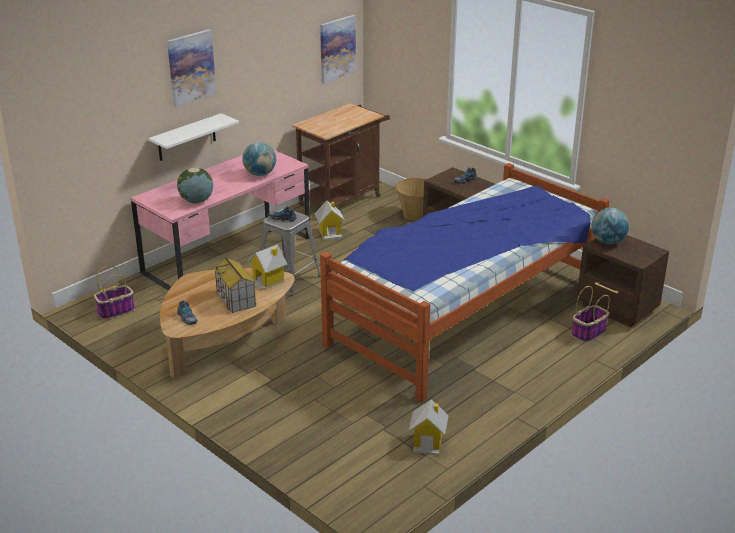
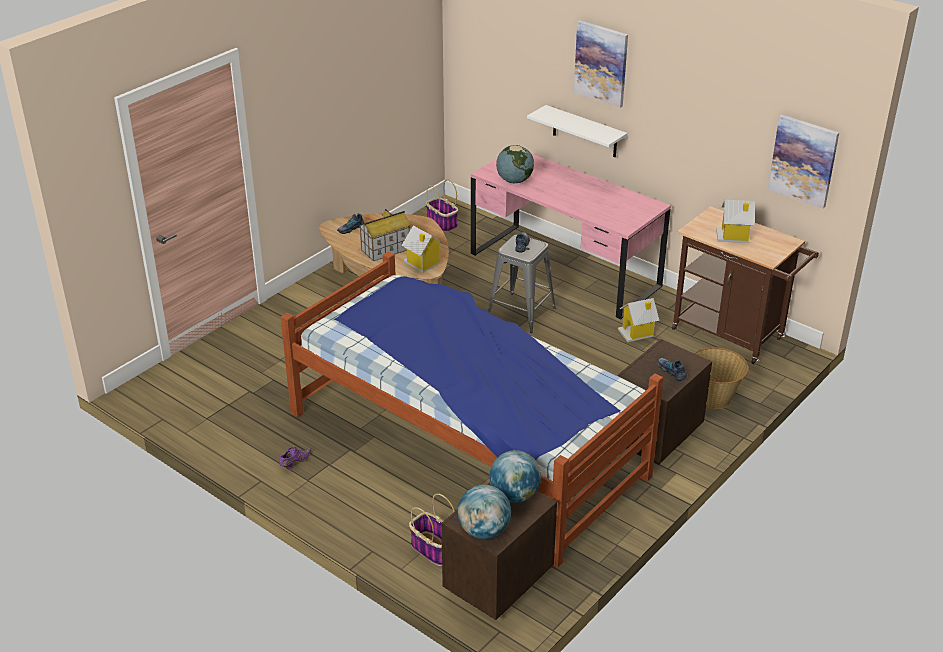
camera: 85 degrees right, 5 degrees up
globe [242,142,276,176] -> globe moved to [457,485,511,539]
toy house [409,399,449,455] -> toy house moved to [716,200,755,243]
none -> purple shoe [279,447,311,470]

